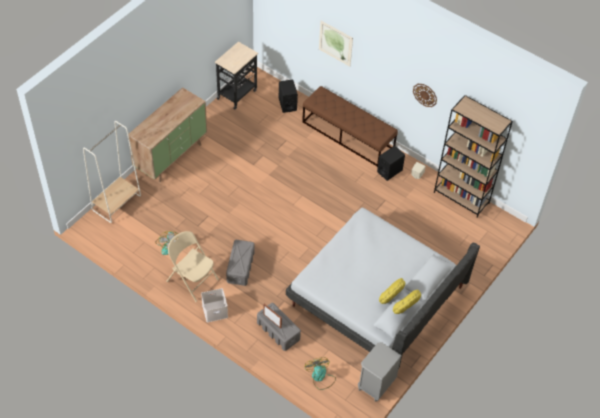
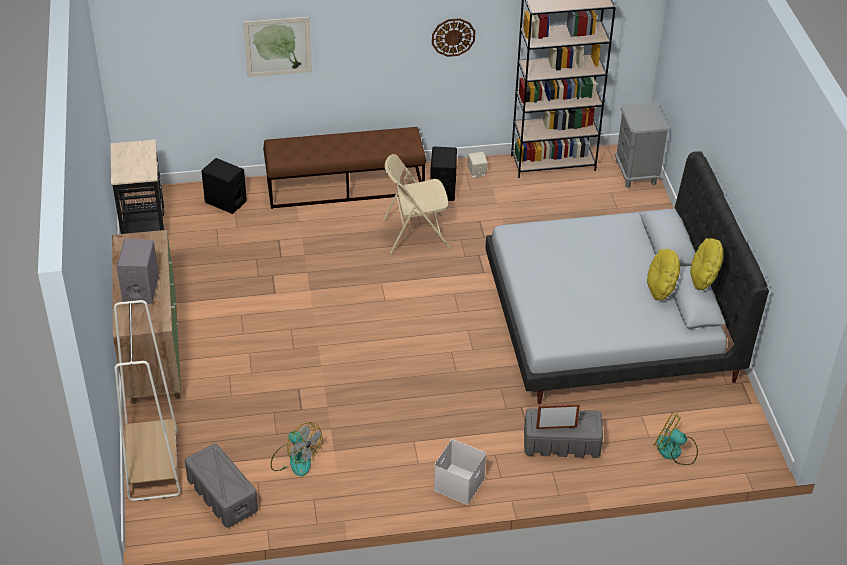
camera: 45 degrees left, 10 degrees down
beige chair [166,231,218,302] -> beige chair moved to [383,154,450,254]
grey storage box [226,240,254,286] -> grey storage box moved to [185,444,258,528]
grey nightstand [358,342,402,402] -> grey nightstand moved to [615,102,668,188]
none -> grey speaker [116,239,159,304]

